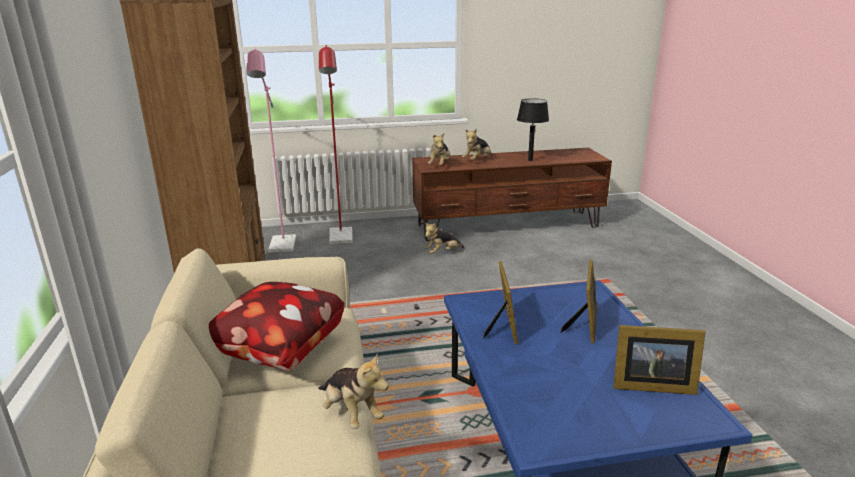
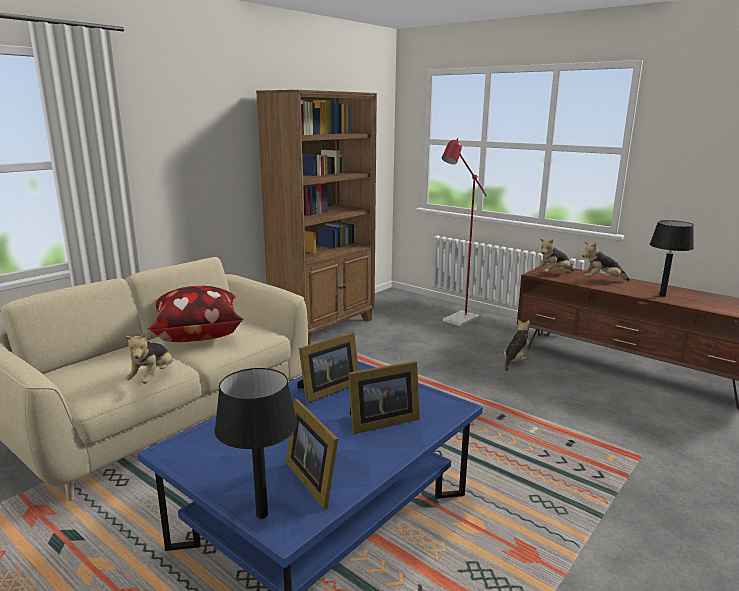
camera: 50 degrees right, 5 degrees down
pink floor lamp [246,48,296,252] -> none
plush toy [425,223,464,254] -> plush toy turned 105 degrees clockwise [504,319,532,372]
none -> black table lamp [214,368,297,519]

